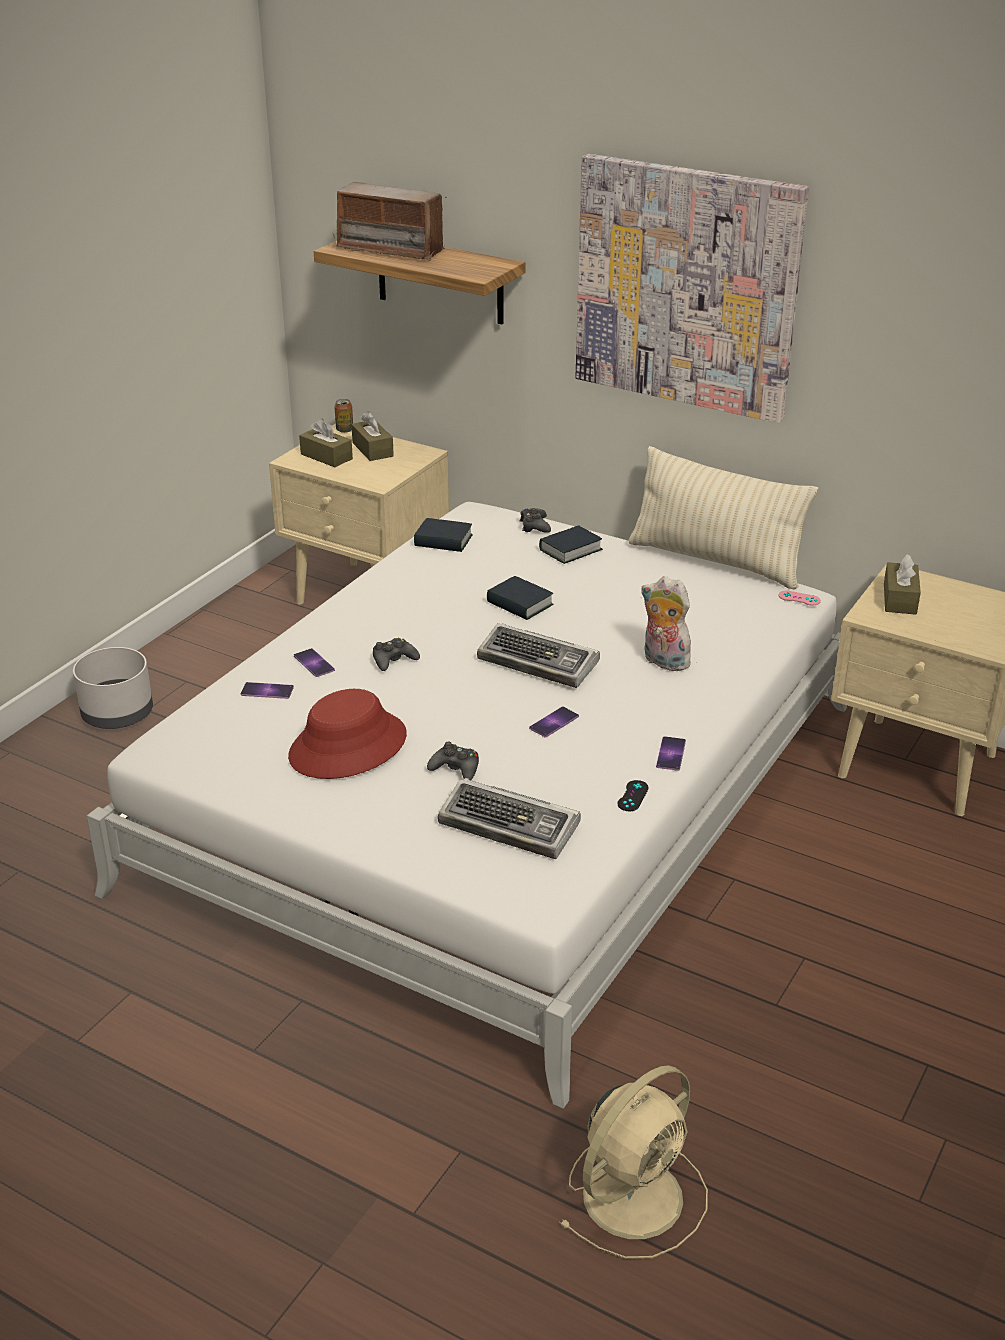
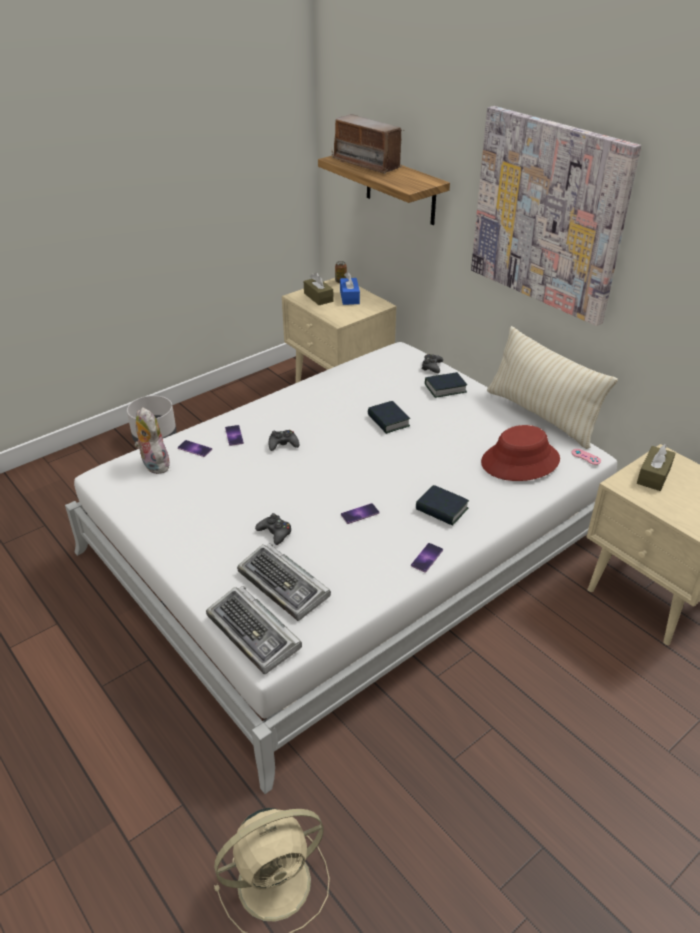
camera: 20 degrees right, 5 degrees up
red hat [288,689,407,779] -> red hat moved to [481,425,560,481]
brown tissue box [351,411,394,461] -> blue tissue box [340,272,360,305]
book [414,518,473,552] -> book moved to [416,485,469,526]
keyboard [477,623,600,688] -> keyboard moved to [206,586,302,674]
black game controller [617,780,649,811] -> none
plush toy [641,576,695,671] -> plush toy moved to [135,407,170,474]

